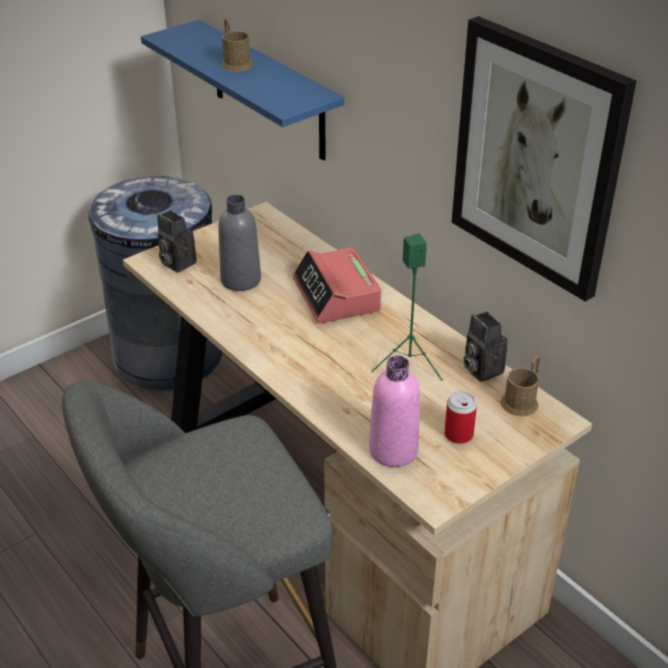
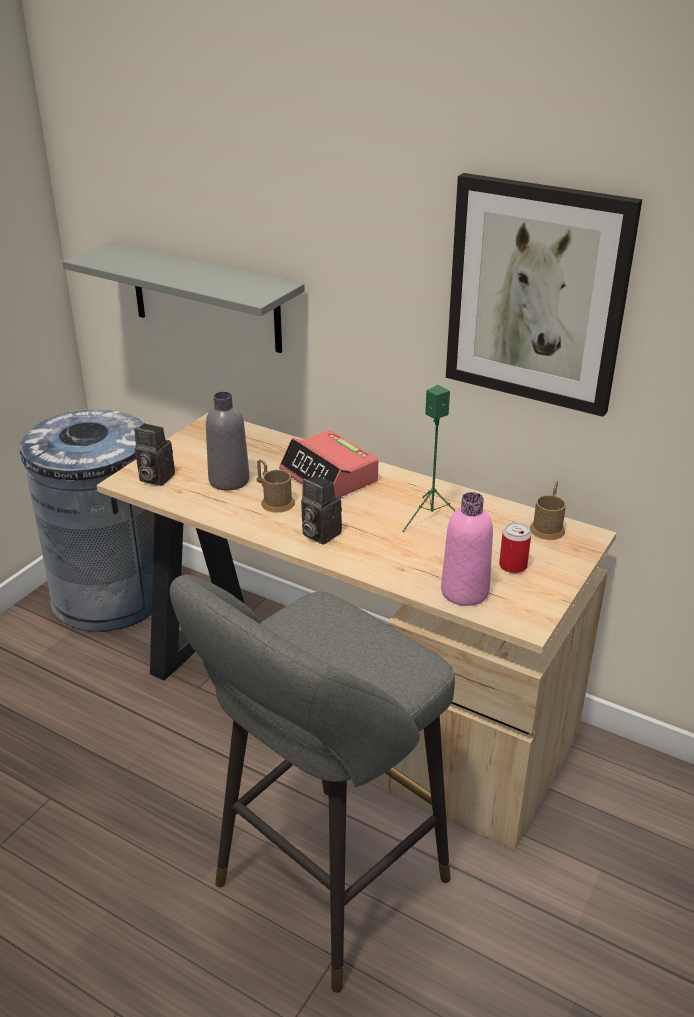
camera: 20 degrees left, 5 degrees down
blue shelf [141,20,344,161] -> grey shelf [62,242,305,353]
brown mug [221,18,253,71] -> brown mug moved to [257,459,295,513]
camera [463,312,508,382] -> camera moved to [301,475,342,545]

